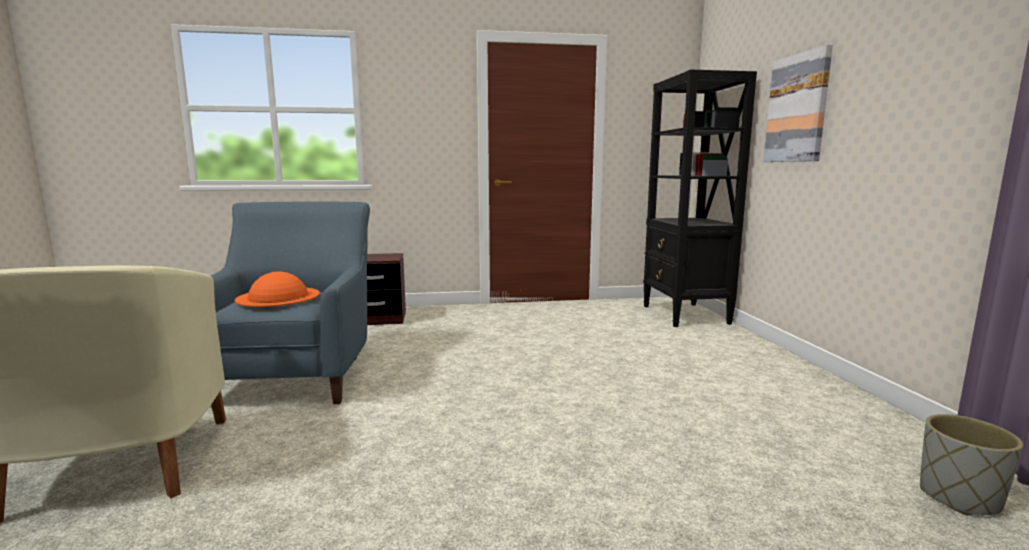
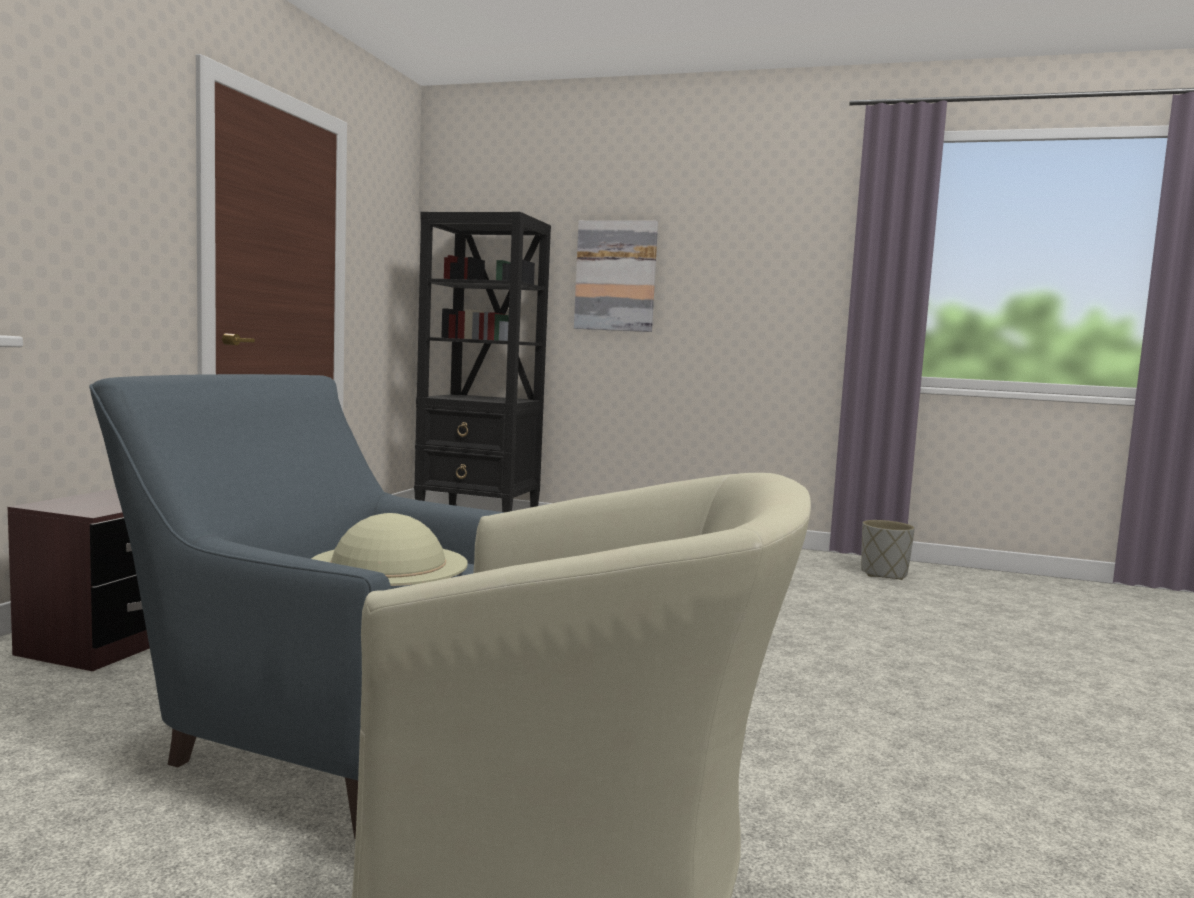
camera: 65 degrees left, 5 degrees down
orange hat [235,271,320,307] -> beige hat [311,513,467,586]

